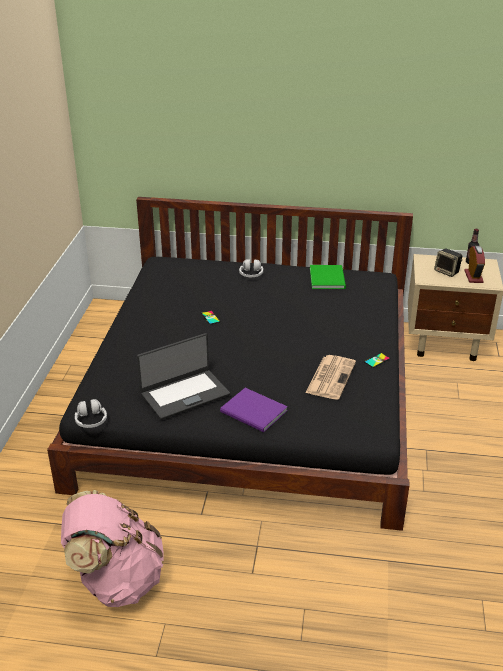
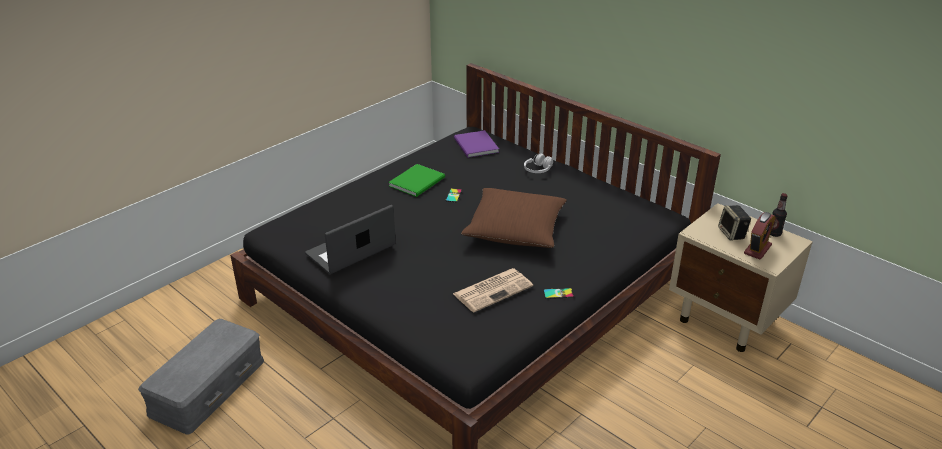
camera: 35 degrees right, 0 degrees up
pink backpack [61,490,164,607] -> grey storage box [138,319,264,435]
white headphones [75,399,107,428] -> none
laptop [137,333,230,420] -> laptop turned 135 degrees clockwise [305,205,396,274]
purple book [220,388,288,432] -> purple book moved to [454,130,499,158]
green book [310,265,346,289] -> green book moved to [389,164,445,197]
none -> brown pillow [461,188,567,248]

